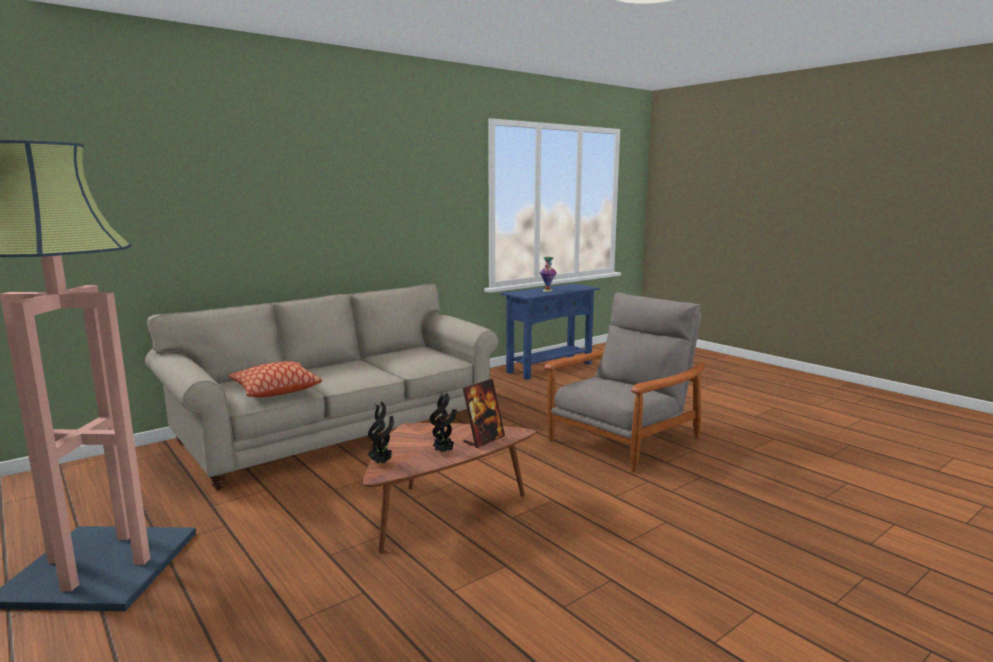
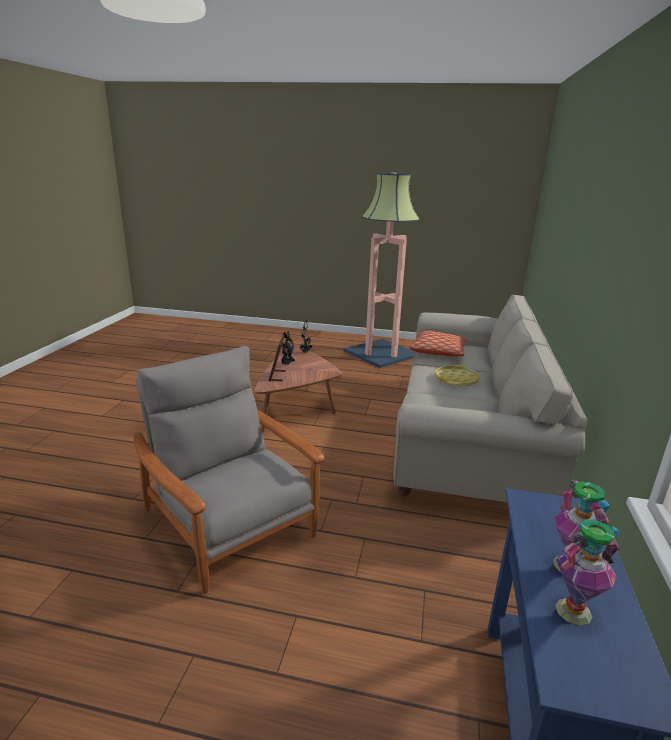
camera: 140 degrees right, 10 degrees up
grey armchair [544,292,705,472] -> grey armchair turned 135 degrees clockwise [134,346,325,594]
none -> yellow tray [435,365,480,387]
none -> vase [555,520,620,626]

